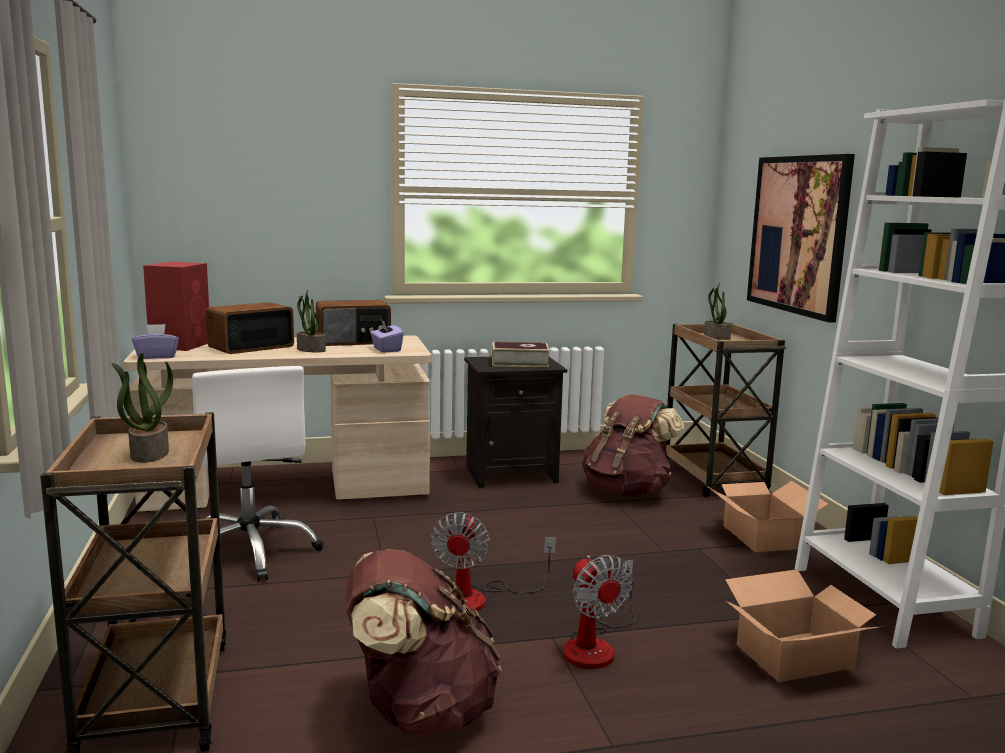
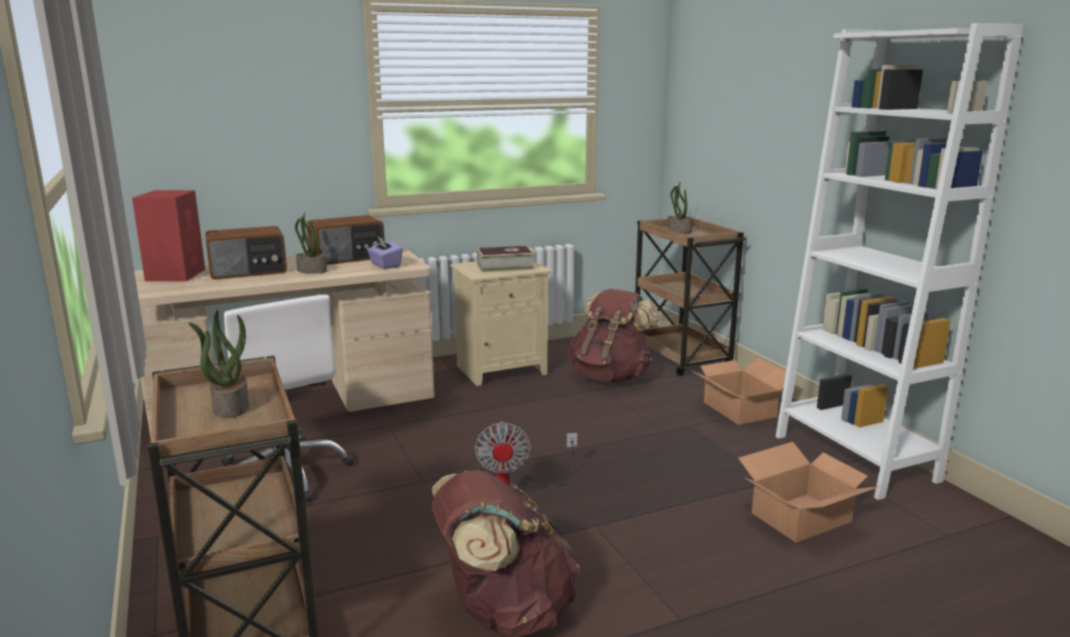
camera: 10 degrees left, 5 degrees up
purple tissue box [132,324,179,359] -> none
radio [206,302,294,354] -> radio turned 150 degrees counterclockwise [205,226,287,280]
black nightstand [464,356,567,488] -> beige nightstand [450,261,552,386]
fan [563,555,636,669] -> none
picture [747,154,855,323] -> none

